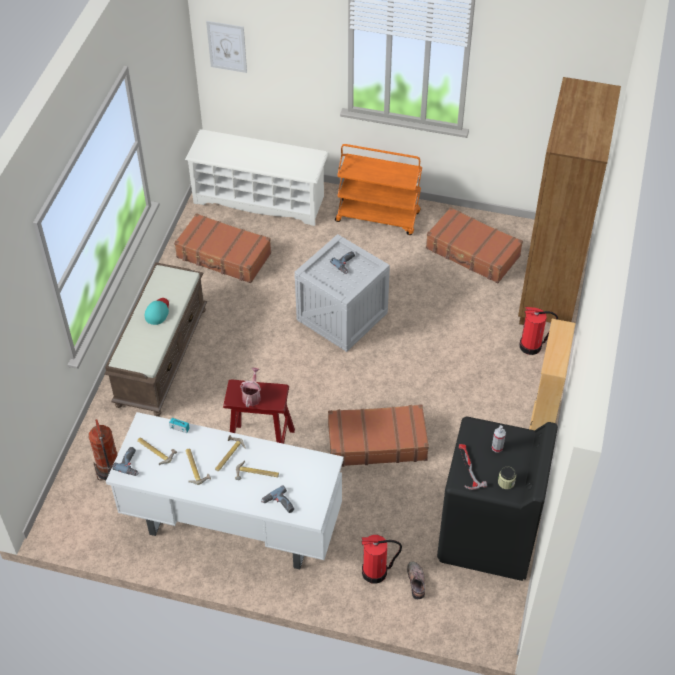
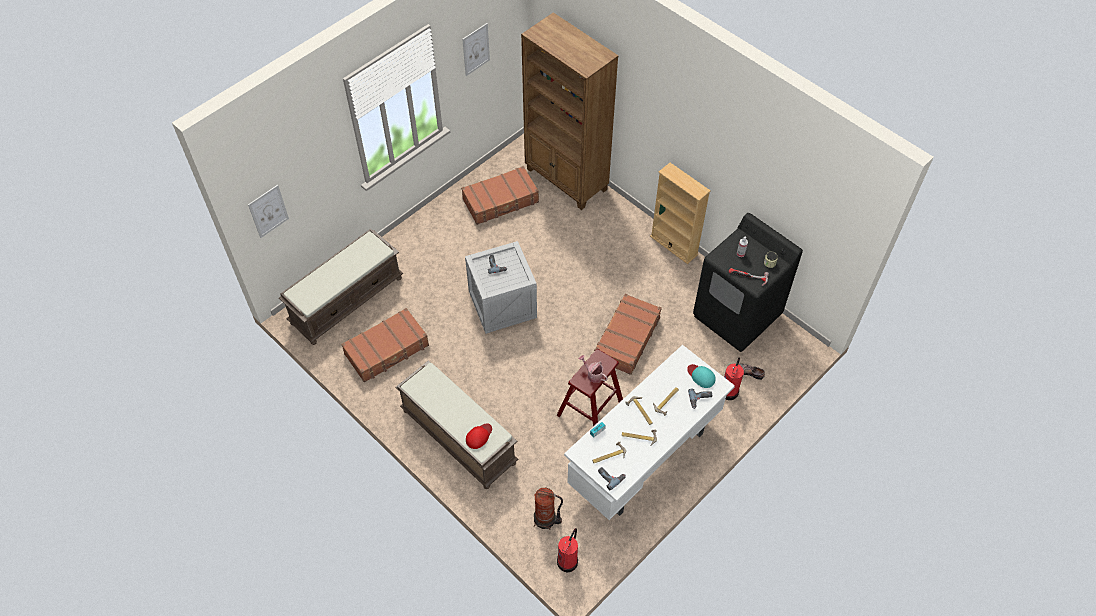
camera: 60 degrees left, 5 degrees up
turquoise cap [145,298,169,325] -> turquoise cap moved to [687,364,716,388]
white shoe rack [185,129,329,226] -> brown bench [279,229,403,345]
orange cart [335,144,422,235] -> none
fire extinguisher [519,307,558,355] -> fire extinguisher moved to [557,528,578,573]
none -> picture [462,23,490,76]
none -> red cap [466,423,492,449]

